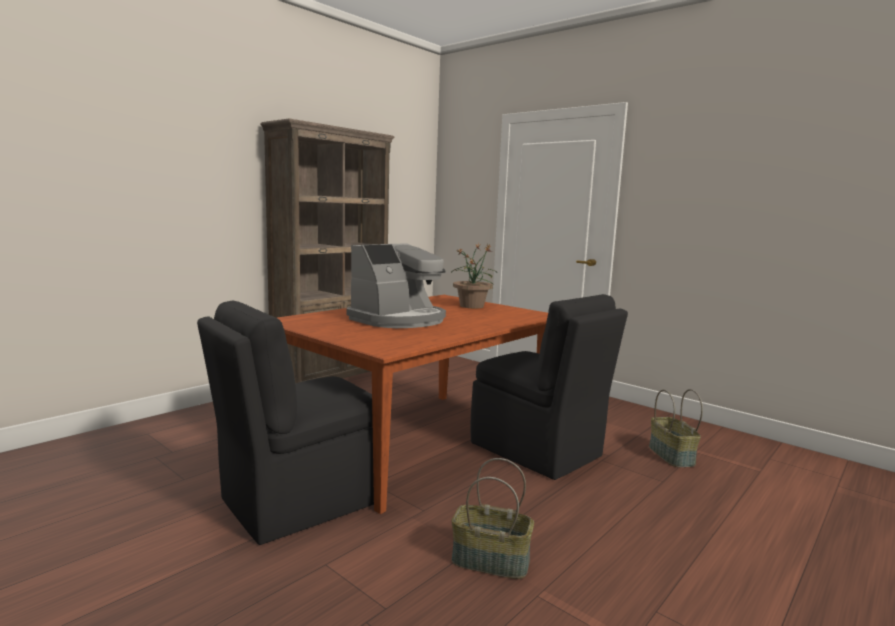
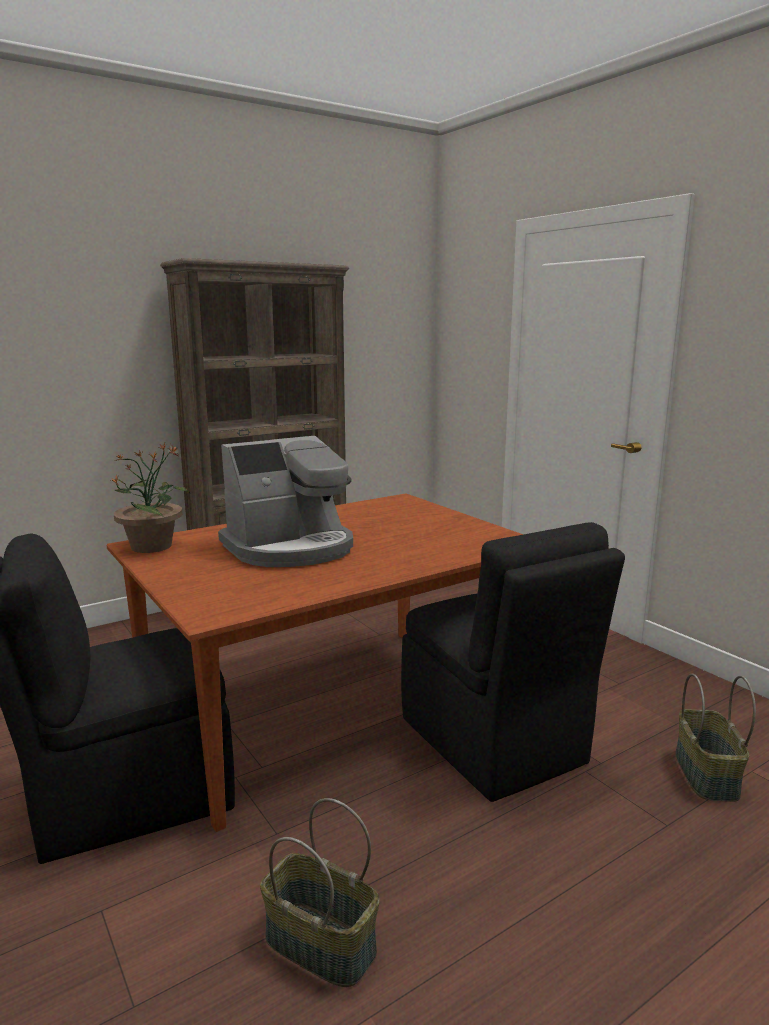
camera: 15 degrees right, 5 degrees up
potted plant [452,243,497,308] -> potted plant moved to [111,443,190,553]

